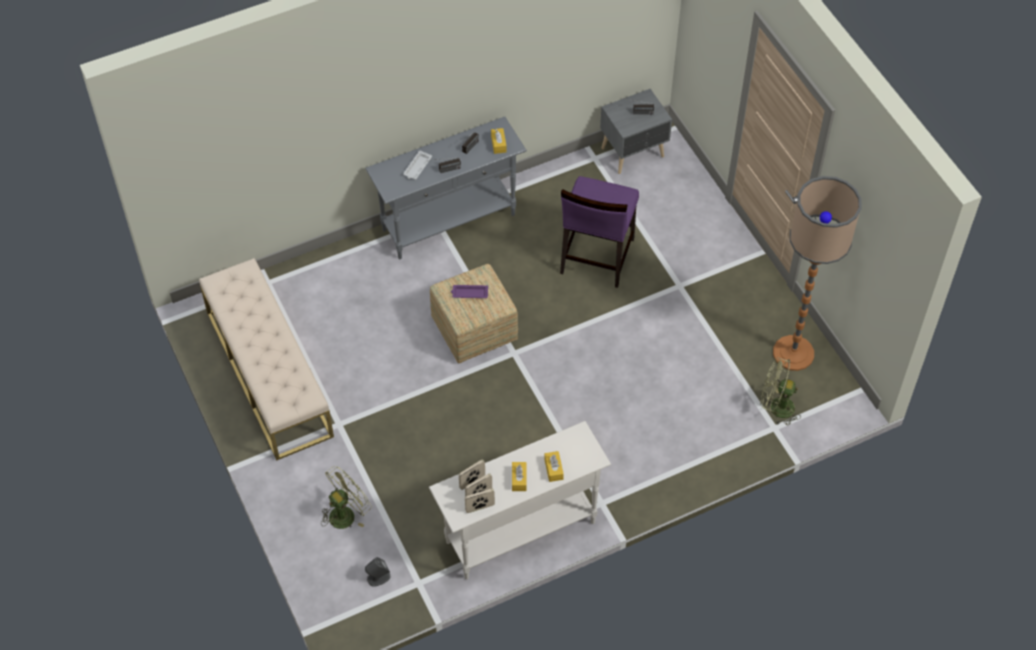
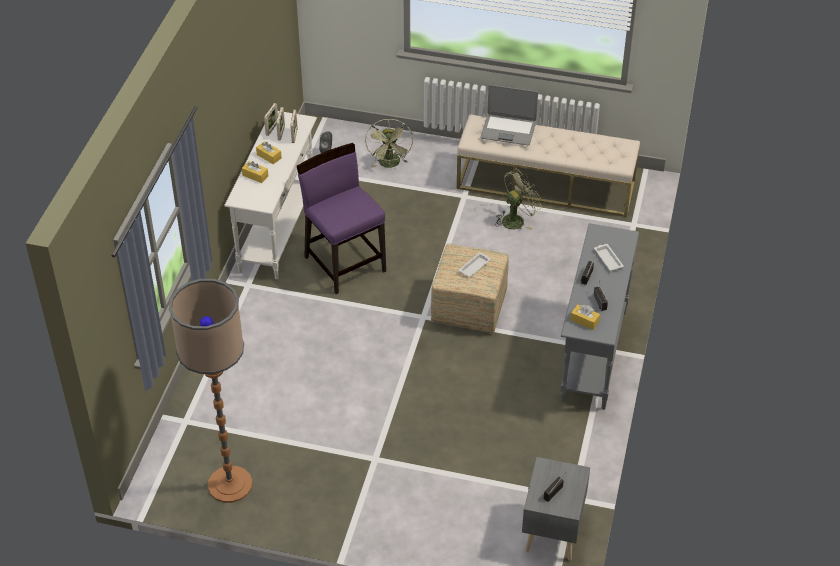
camera: 130 degrees right, 10 degrees down
purple tray [451,285,488,298] -> white tray [458,253,491,277]
purple chair [560,176,639,288] -> purple chair moved to [297,143,386,294]
green fan [760,357,801,425] -> green fan moved to [495,169,542,230]
none -> laptop [480,85,538,145]

